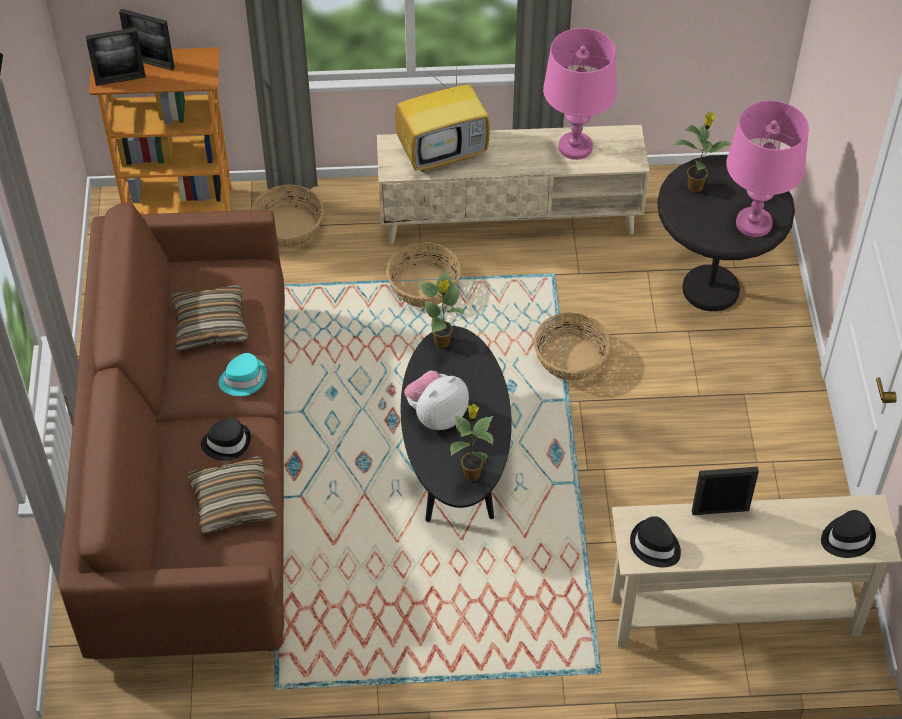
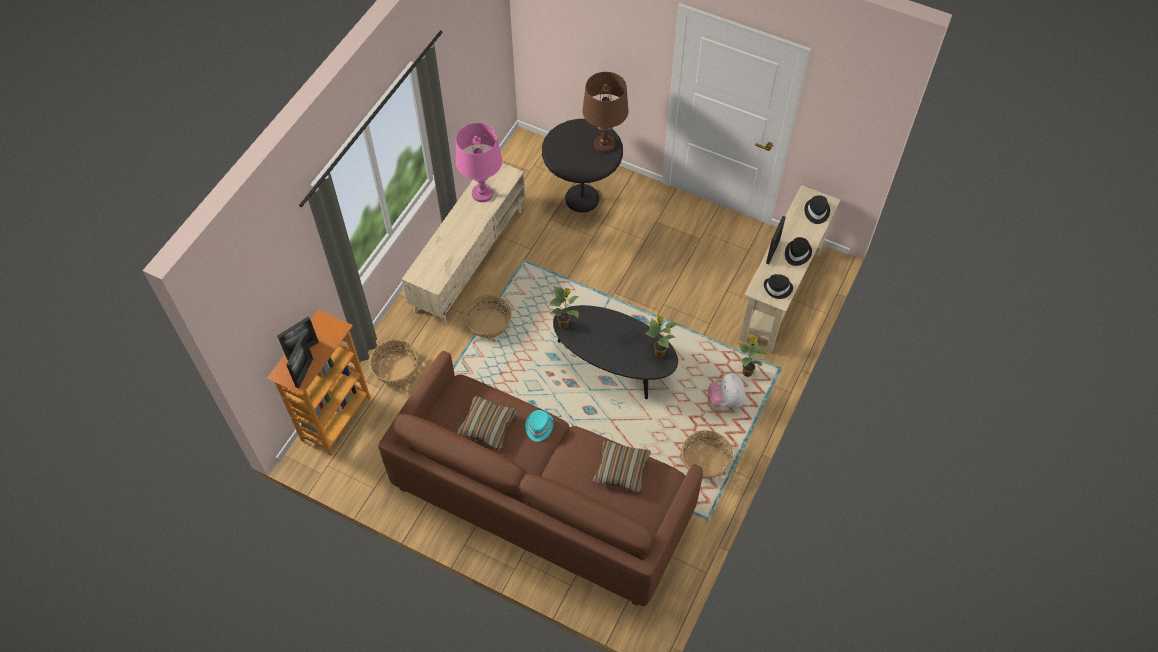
camera: 60 degrees left, 5 degrees up
black hat [201,418,251,461] -> black hat moved to [785,237,812,266]
television [395,52,490,172] -> none
plush toy [404,371,469,430] -> plush toy moved to [708,373,745,408]
basket [534,312,611,381] -> basket moved to [681,430,733,479]
potted plant [673,112,731,192] -> potted plant moved to [738,336,768,377]
pink table lamp [727,101,809,237] -> brown table lamp [582,72,629,153]

